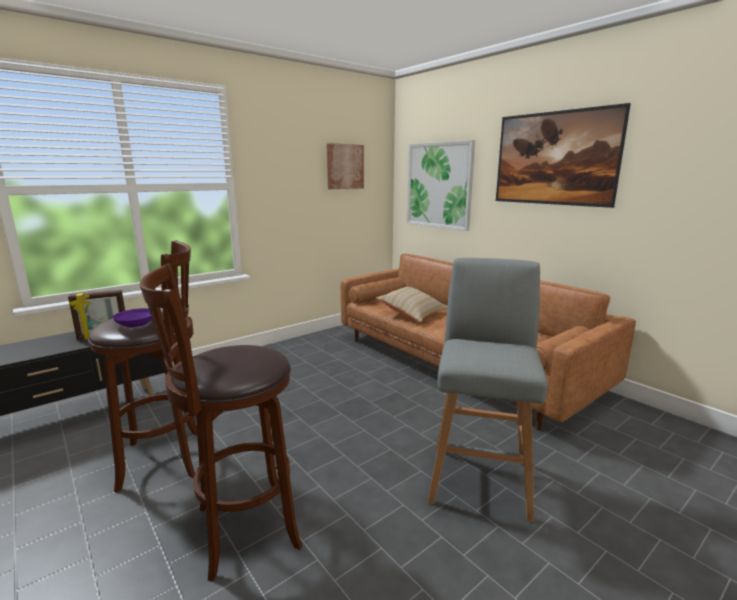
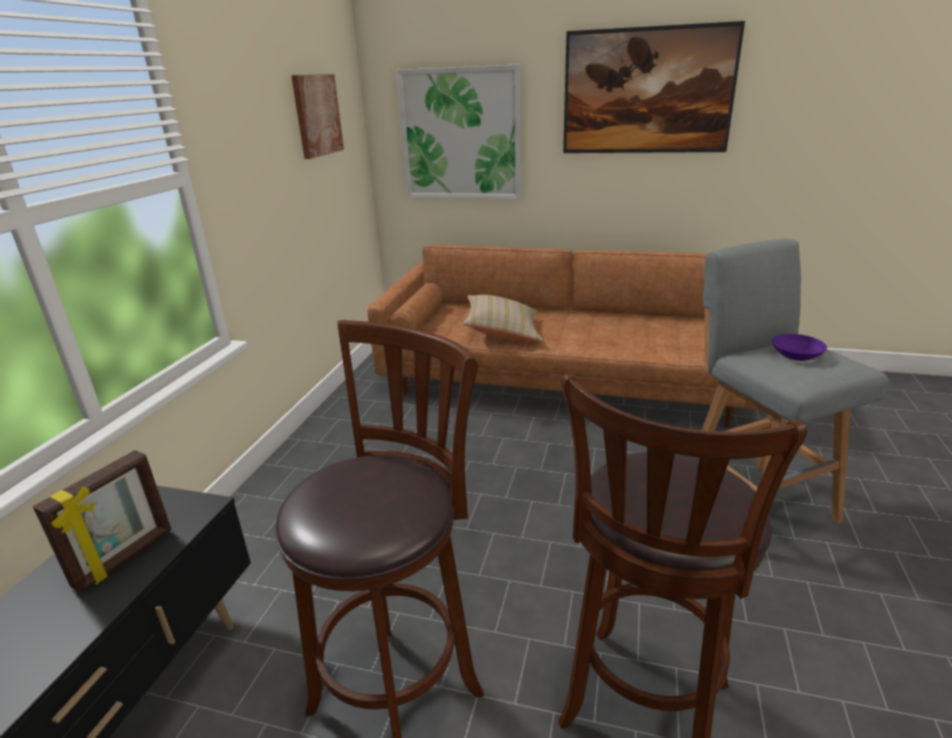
camera: 35 degrees left, 10 degrees up
purple bowl [112,308,152,327] -> purple bowl moved to [772,334,827,361]

